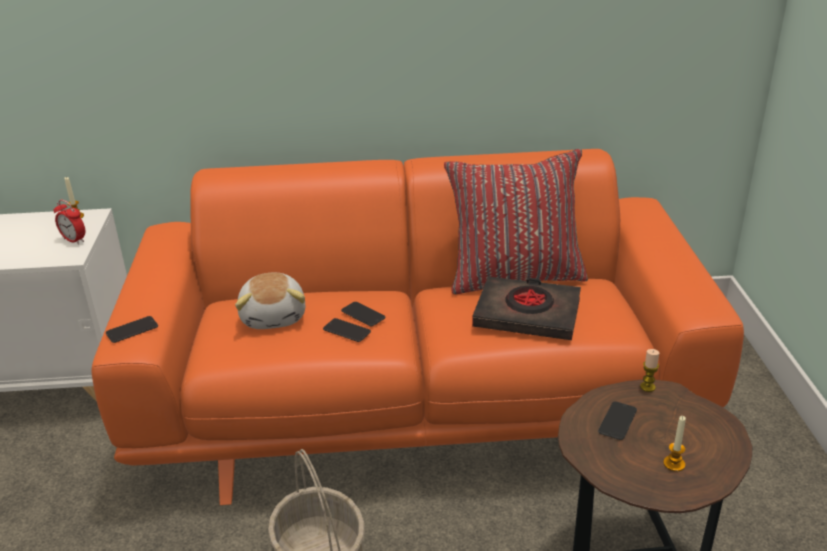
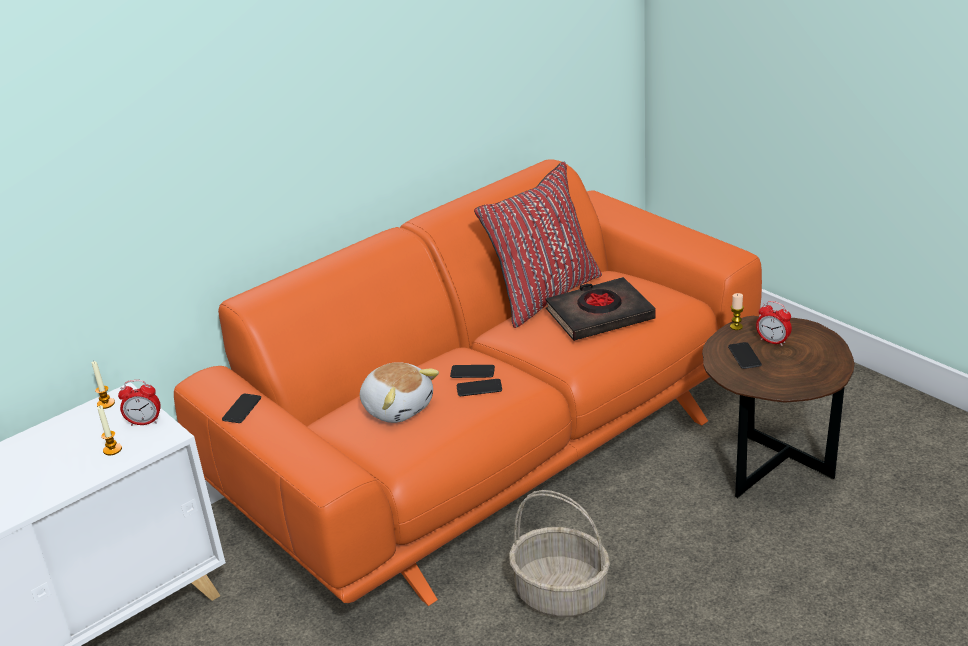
camera: 35 degrees left, 0 degrees up
phone [106,316,158,343] -> phone moved to [222,394,261,423]
candle [663,416,686,472] -> candle moved to [97,405,122,455]
none -> alarm clock [756,301,792,346]

